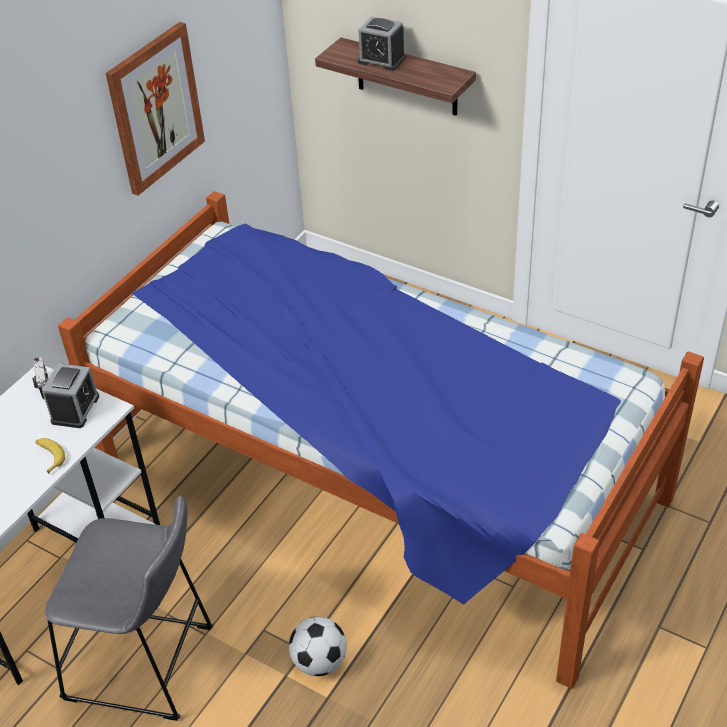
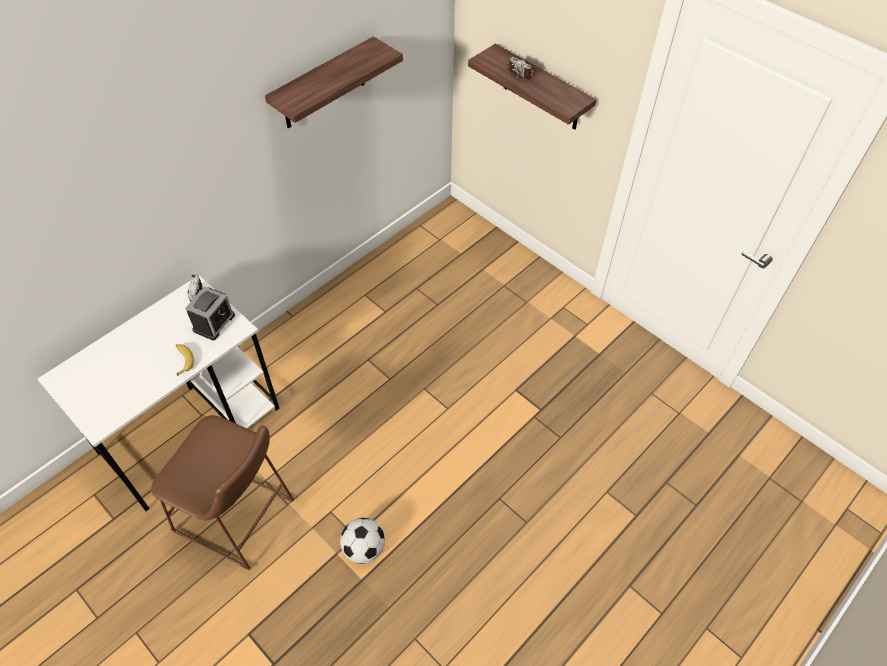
camera: 10 degrees right, 10 degrees up
grey stool [45,496,213,721] -> brown stool [151,415,295,570]
bed [58,191,704,689] -> none
picture [106,22,205,196] -> shelf [265,36,403,128]
alarm clock [358,16,406,71] -> camera [507,57,537,80]

